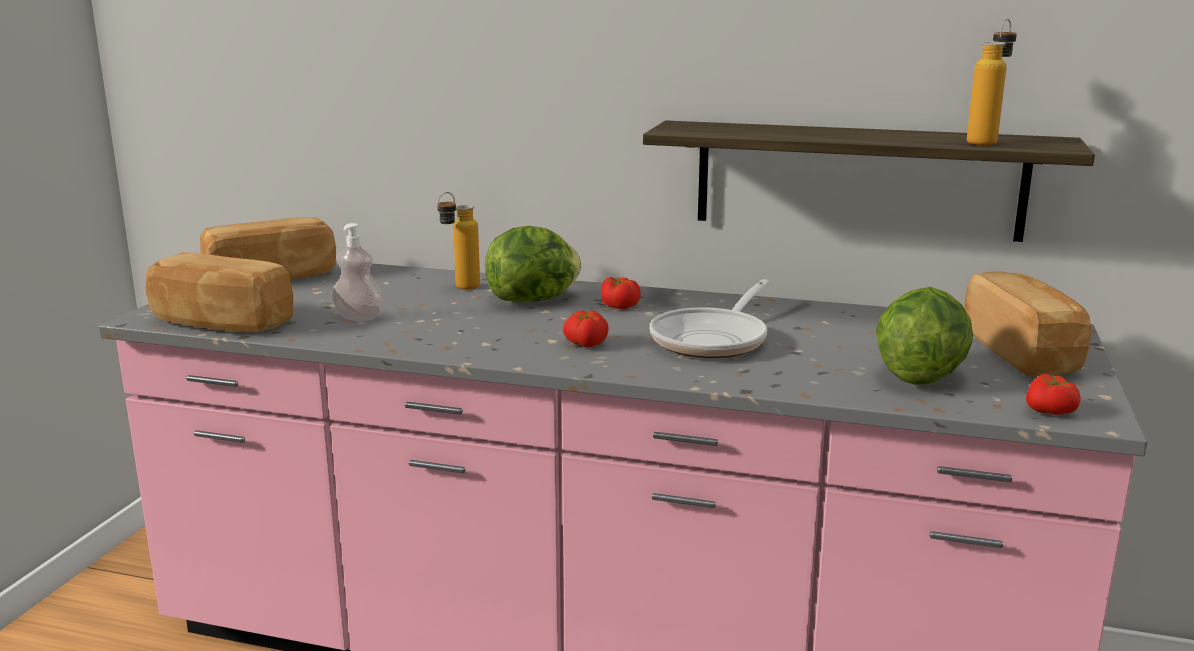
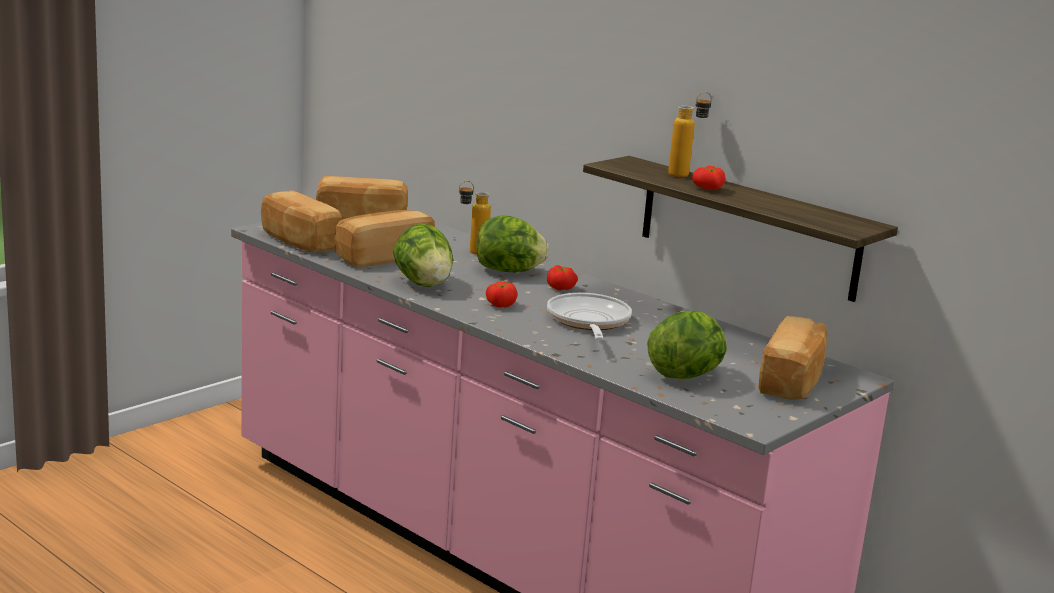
camera: 25 degrees right, 0 degrees up
soap dispenser [332,223,383,321] -> bread [335,210,435,267]
frying pan [650,279,770,358] -> frying pan turned 120 degrees clockwise [547,293,632,340]
bottle [967,19,1017,145] -> bottle moved to [668,92,712,177]
tomato [1026,374,1081,415] -> tomato moved to [692,166,725,190]
none -> lettuce [393,223,453,287]

